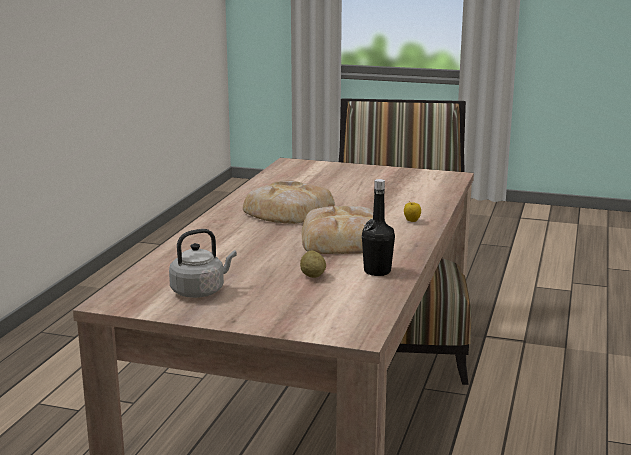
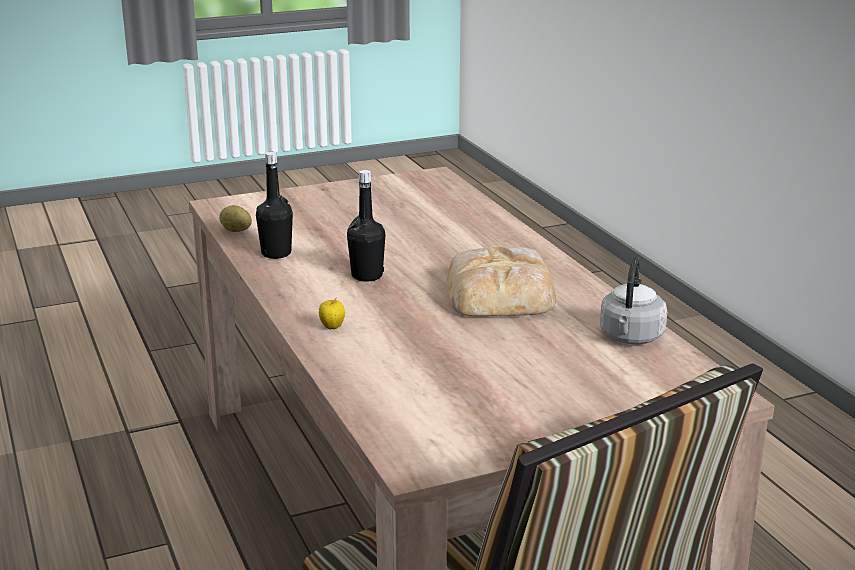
camera: 140 degrees right, 5 degrees up
grey kettle [169,229,237,298] -> grey kettle moved to [600,257,667,344]
potato [300,250,326,278] -> potato moved to [219,205,252,232]
bread [302,206,373,254] -> black bottle [347,170,385,282]

